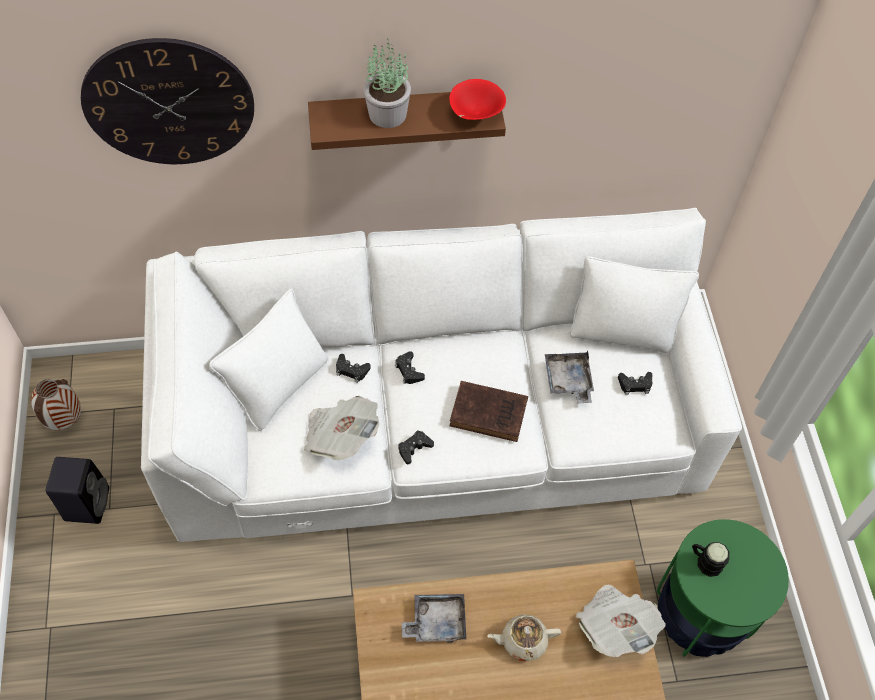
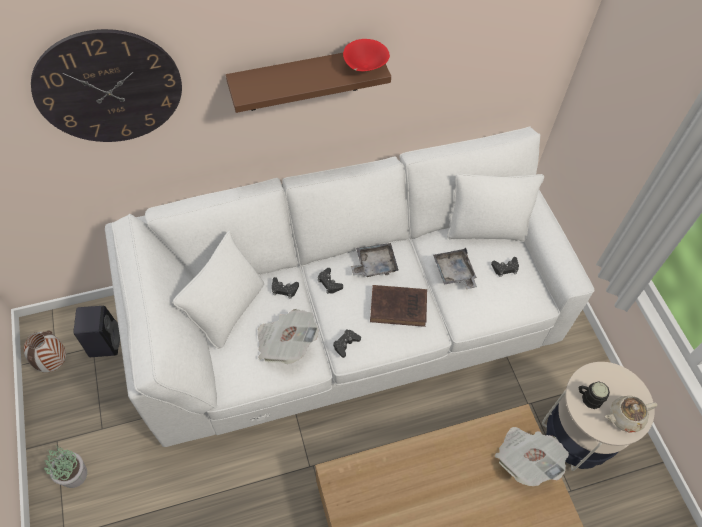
camera: 10 degrees left, 0 degrees up
black speaker [45,457,109,524] -> black speaker moved to [73,306,120,357]
potted plant [364,38,411,128] -> potted plant moved to [44,447,87,488]
grey tray [402,594,466,643] -> grey tray moved to [351,243,399,277]
beige teapot [487,614,561,661] -> beige teapot moved to [605,396,657,433]
green side table [657,519,789,657] -> beige side table [542,362,655,471]

